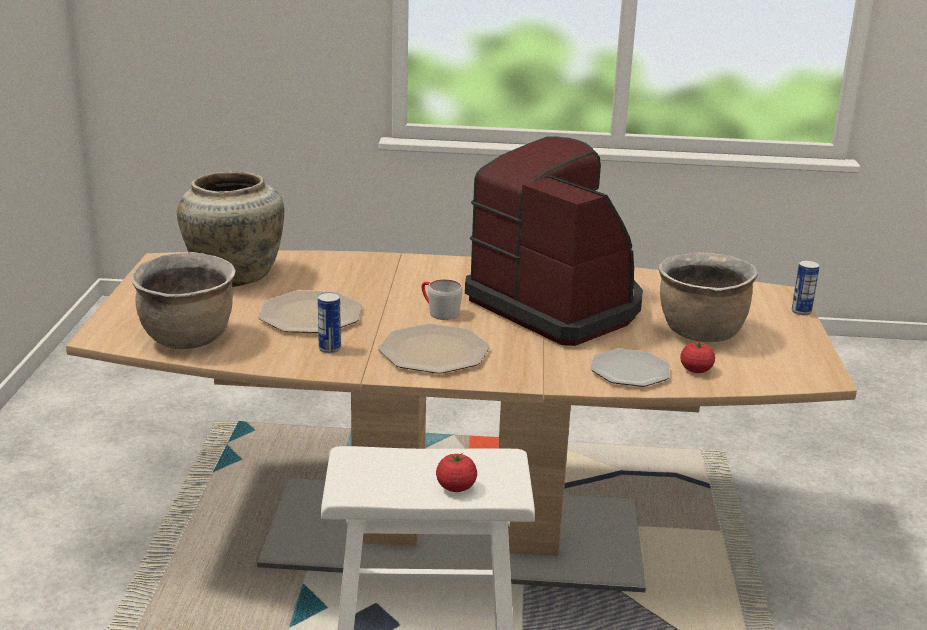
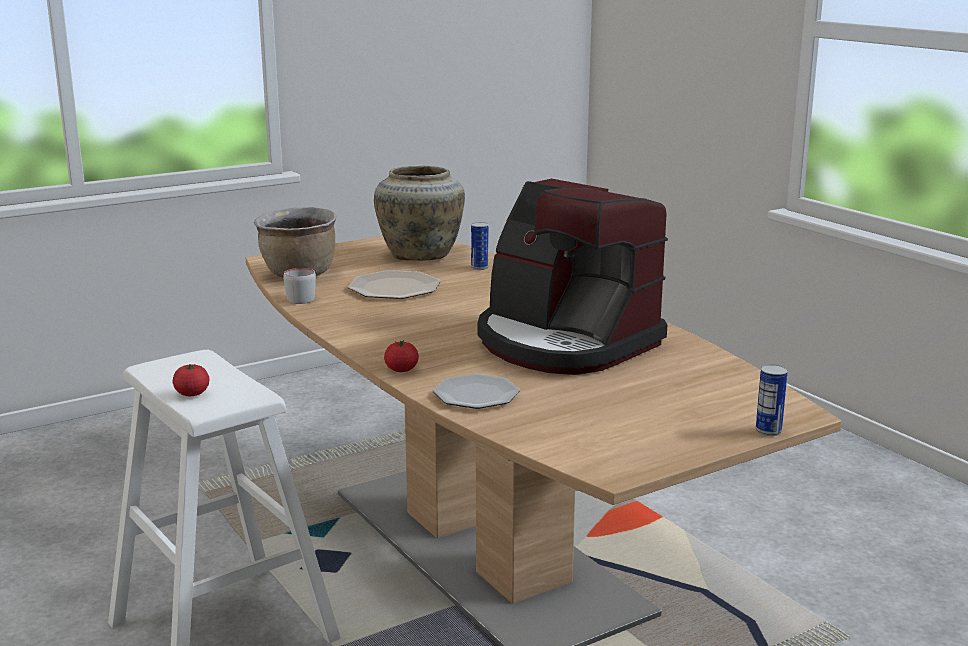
camera: 55 degrees right, 5 degrees down
can [318,292,341,353] -> can moved to [471,222,488,270]
plate [378,323,490,374] -> none
grey mug [422,279,462,320] -> grey mug moved to [283,268,316,304]
coffee machine [465,136,643,346] -> coffee machine turned 120 degrees clockwise [478,179,668,375]
brown cooking pot [658,252,758,342] -> none
tomato [680,342,715,373] -> tomato moved to [384,340,419,372]

